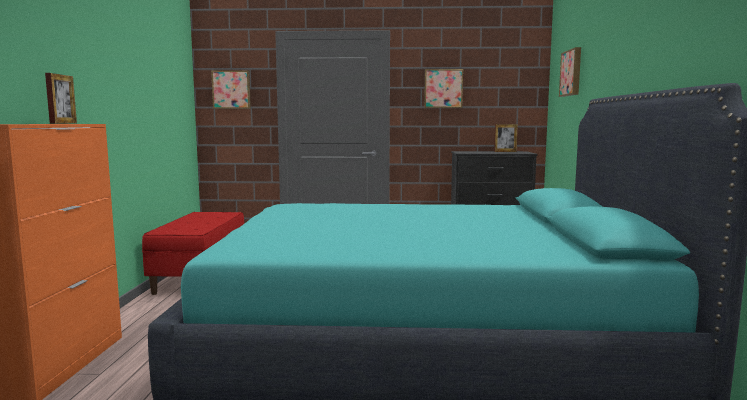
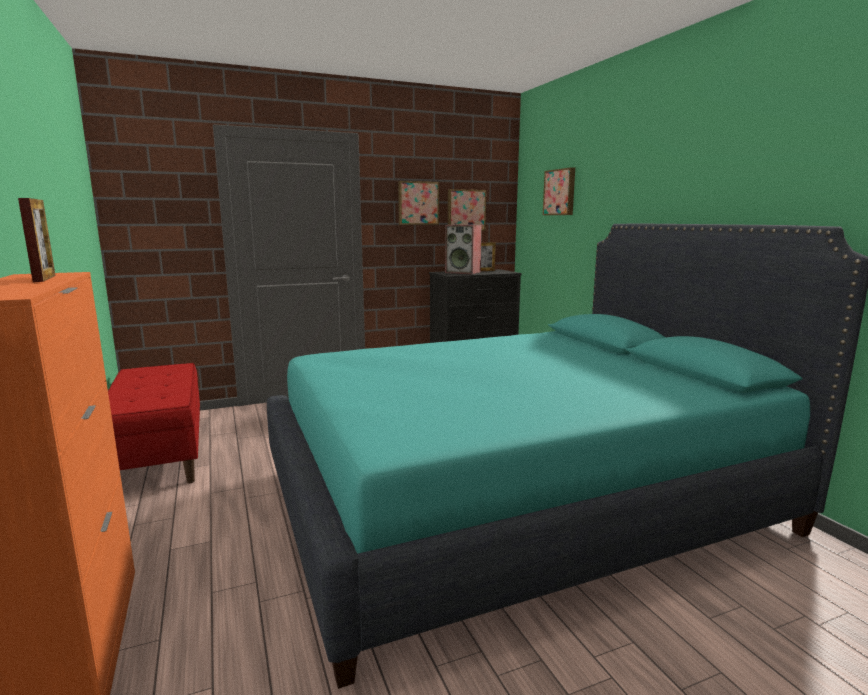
camera: 25 degrees left, 5 degrees up
picture [211,71,251,109] -> picture moved to [448,189,486,231]
none -> speaker [445,225,482,274]

